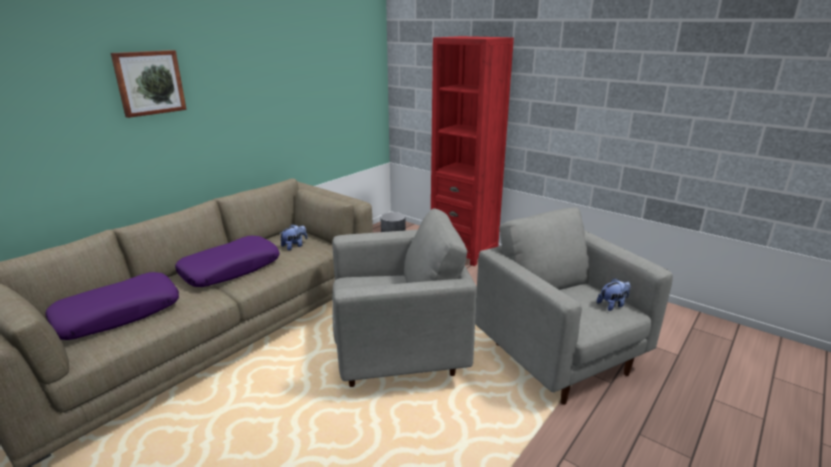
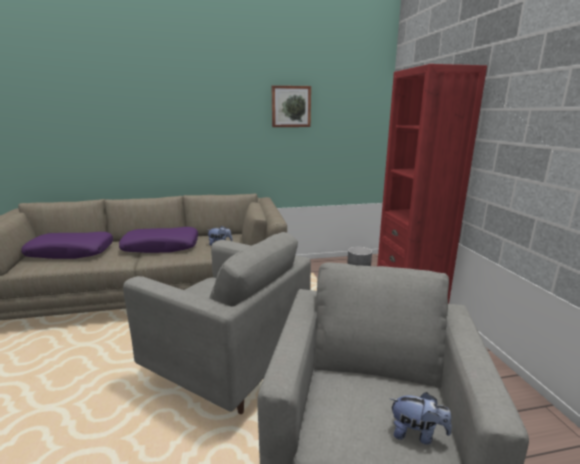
camera: 40 degrees right, 5 degrees down
picture [111,50,187,118] -> picture moved to [272,85,311,127]

